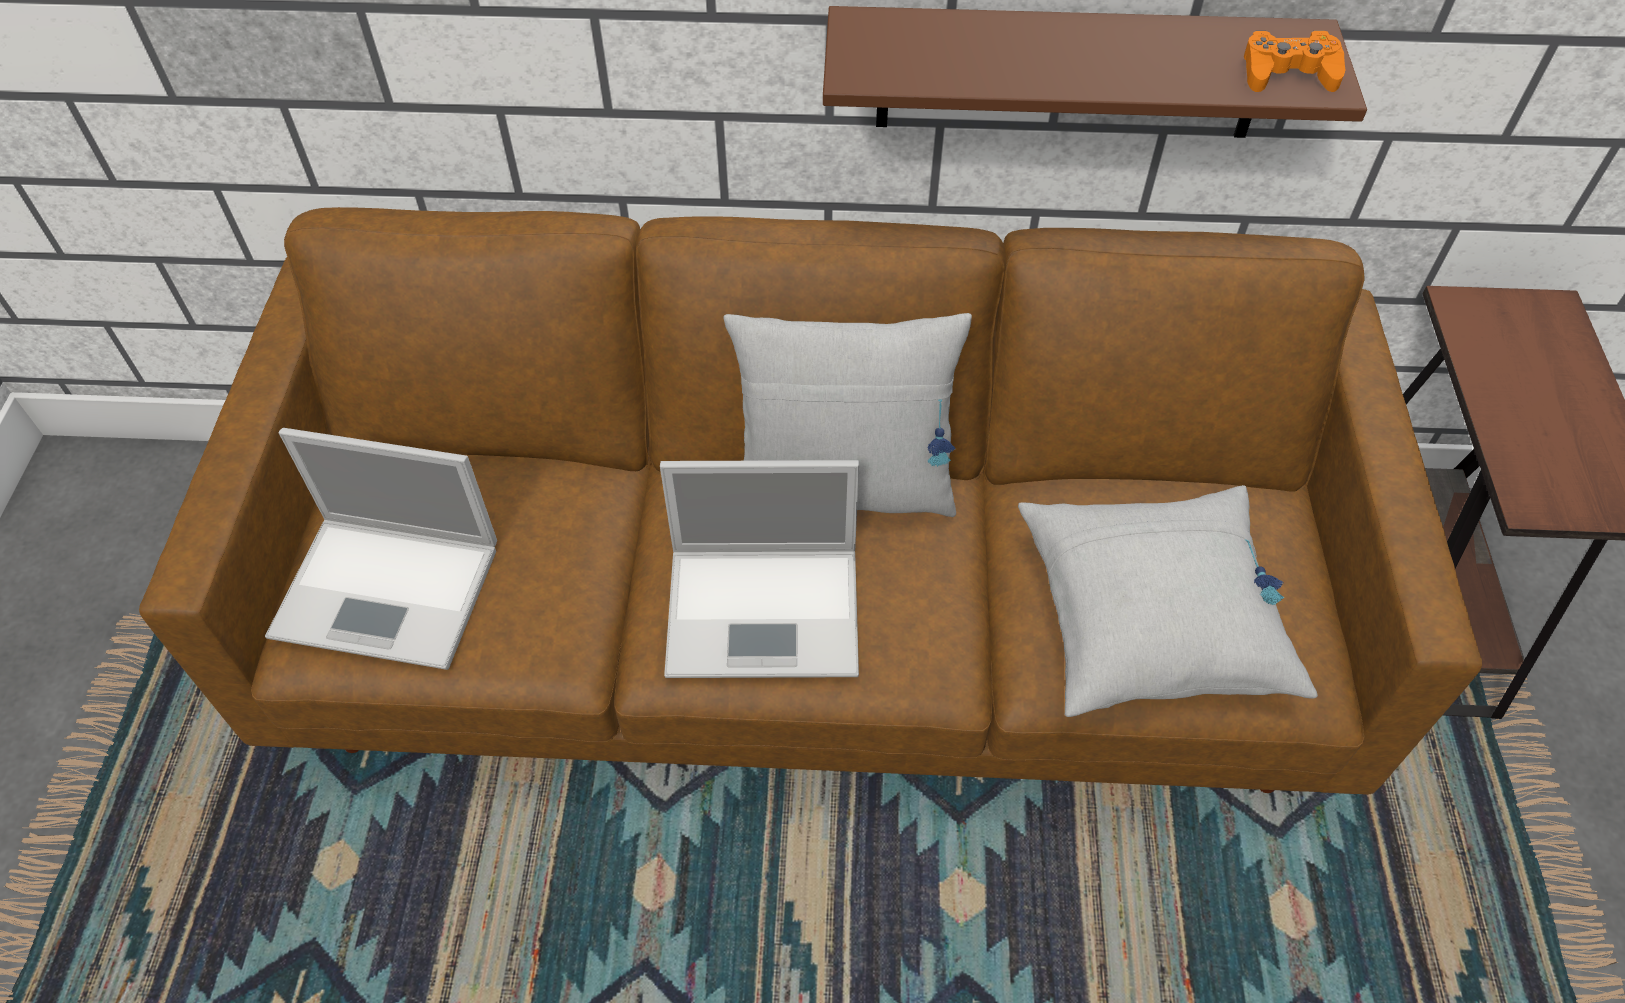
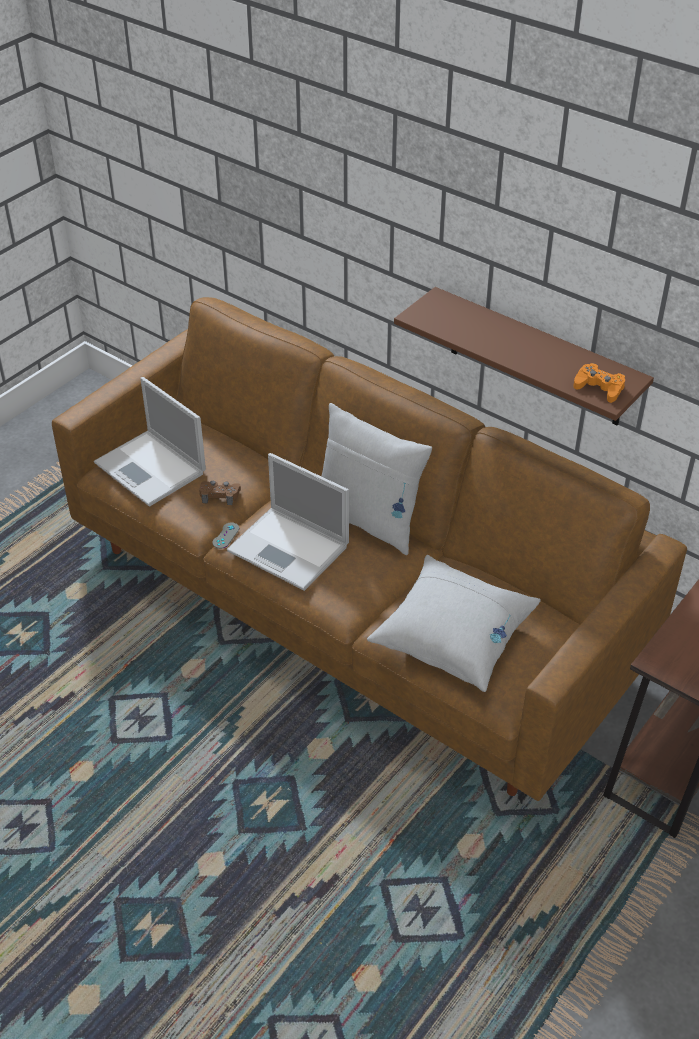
camera: 35 degrees right, 10 degrees down
none -> brown game controller [199,481,241,505]
none -> grey game controller [212,522,239,549]

